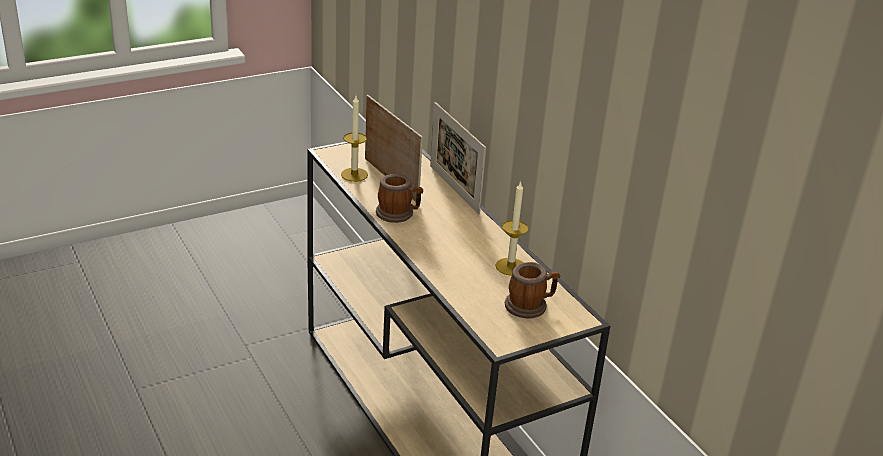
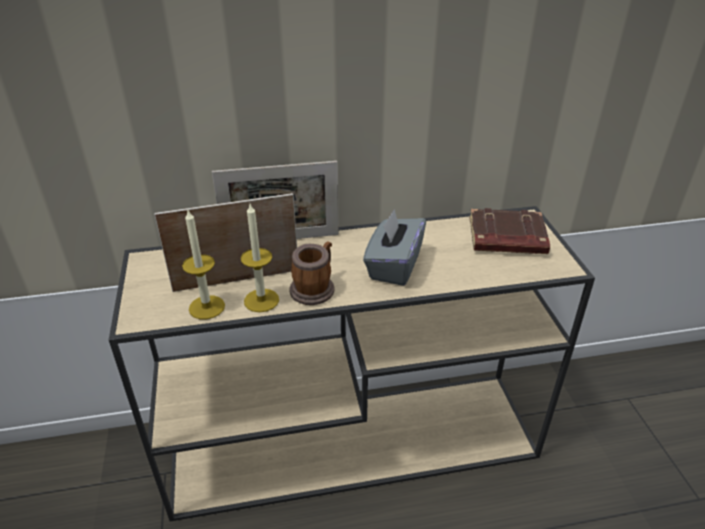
camera: 70 degrees left, 5 degrees up
candle [495,181,529,276] -> candle moved to [241,204,279,312]
mug [505,262,560,319] -> brown book [470,208,550,254]
none -> grey tissue box [363,209,426,286]

